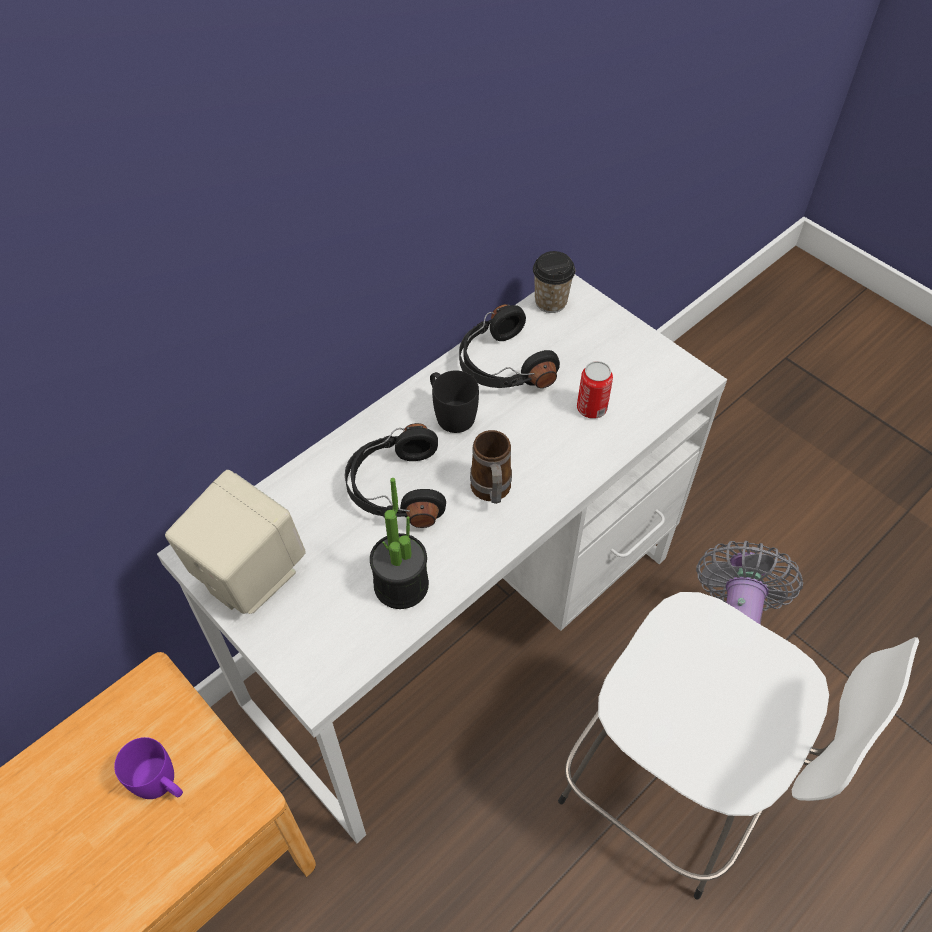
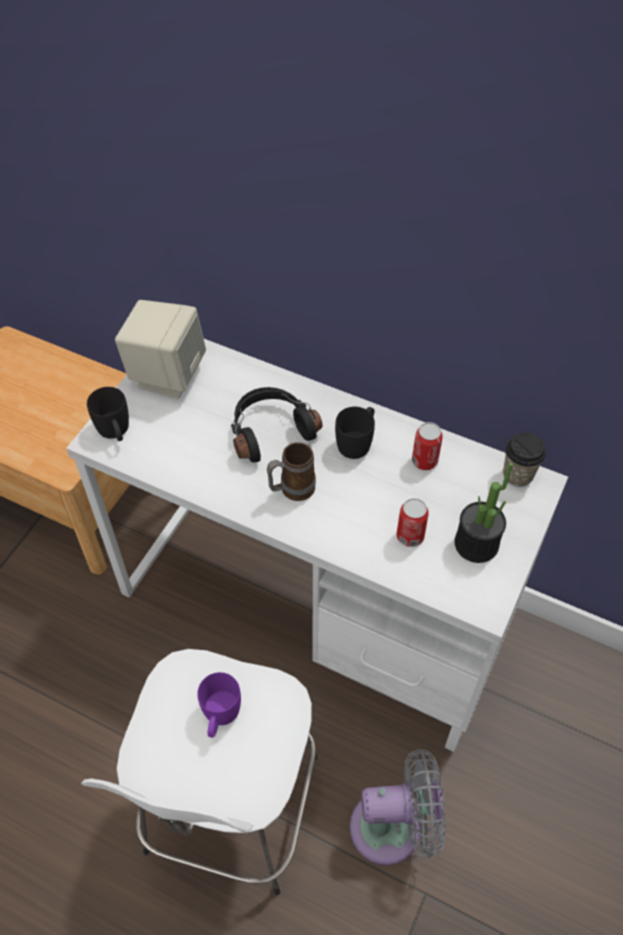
camera: 70 degrees right, 0 degrees up
purple mug [114,737,183,799] -> purple mug moved to [197,672,241,738]
potted plant [370,478,429,609] -> potted plant moved to [455,463,513,563]
black headphones [459,304,560,388] -> can [412,422,443,470]
none -> black mug [87,387,129,441]

